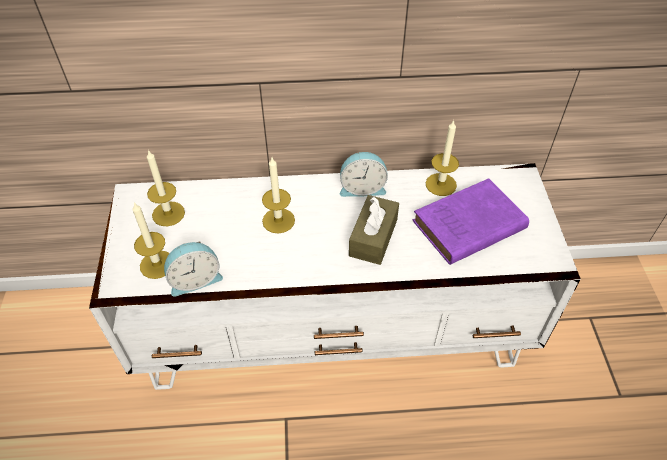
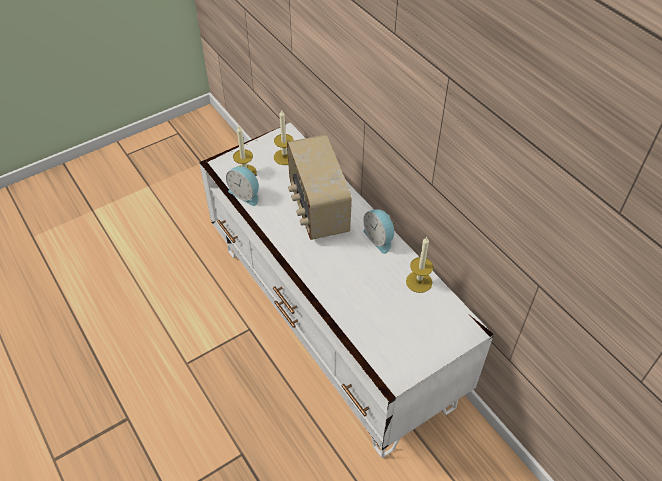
camera: 60 degrees right, 0 degrees up
candle [262,158,295,234] -> radio [287,135,352,240]
brown tissue box [349,195,399,265] -> none
purple book [413,178,529,265] -> none

